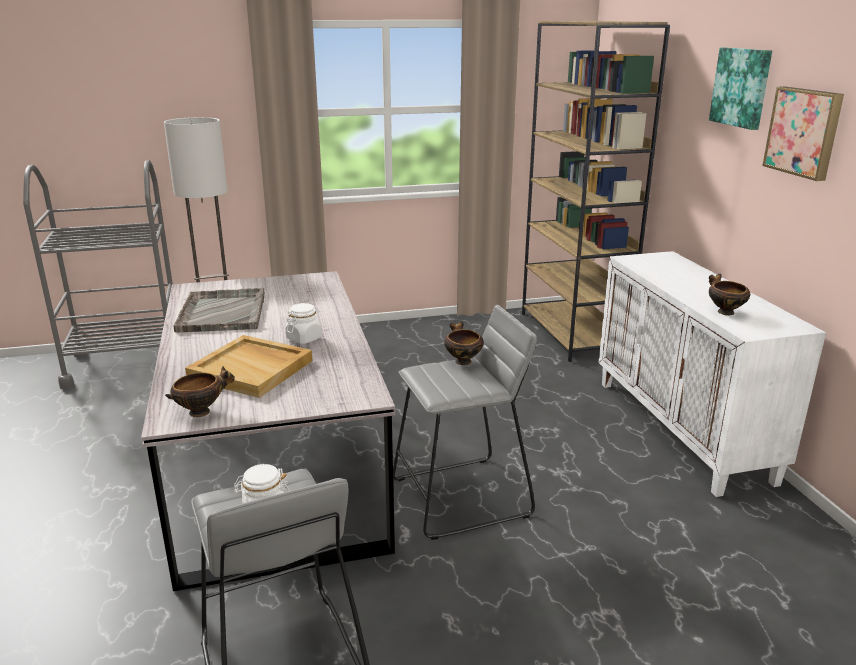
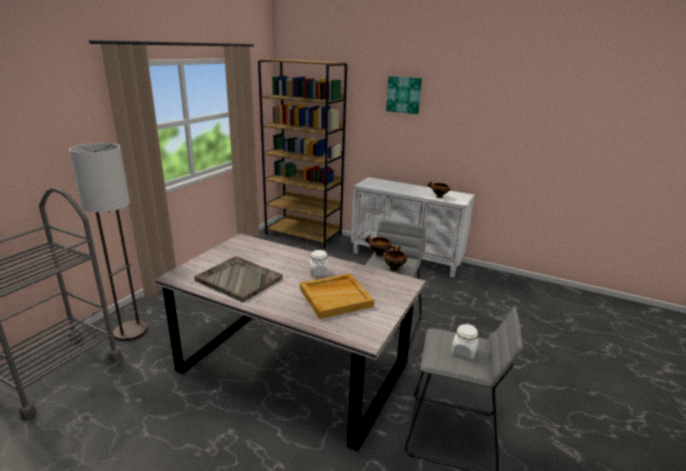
camera: 50 degrees left, 0 degrees up
bowl [165,366,235,417] -> bowl moved to [384,246,407,271]
picture [762,87,844,181] -> none

